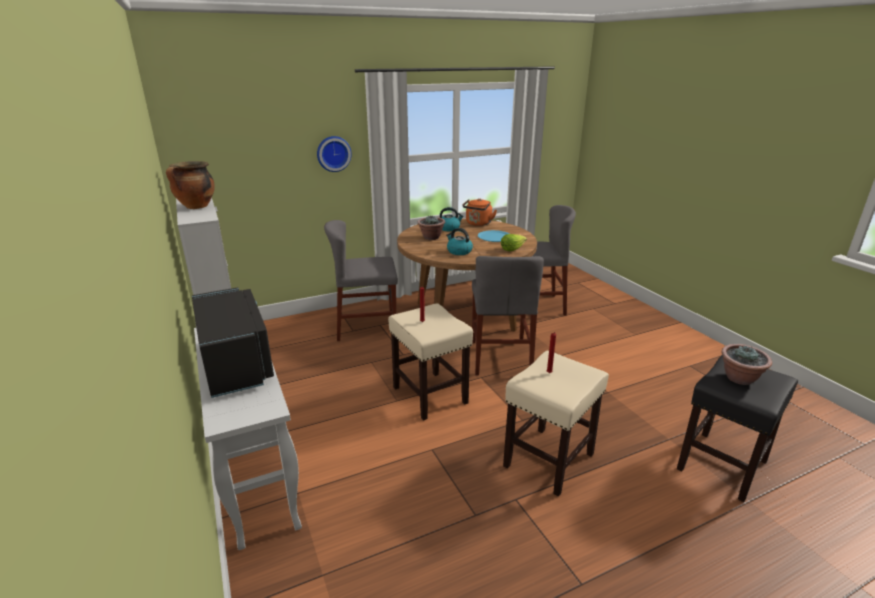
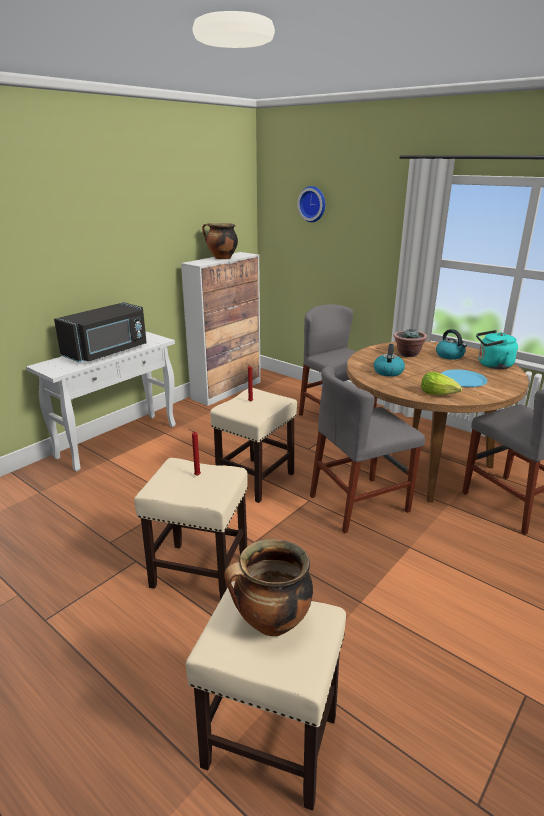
camera: 65 degrees right, 0 degrees up
wall clock [317,136,352,172] -> wall clock moved to [297,186,325,222]
orange kettle [462,198,497,226] -> turquoise kettle [476,330,518,369]
black stool [677,355,798,502] -> beige stool [186,581,346,811]
potted plant [721,344,772,385] -> cooking pot [224,539,313,636]

